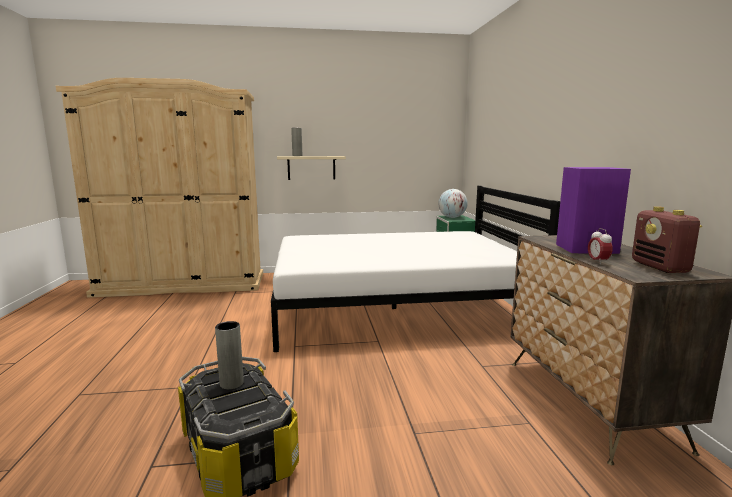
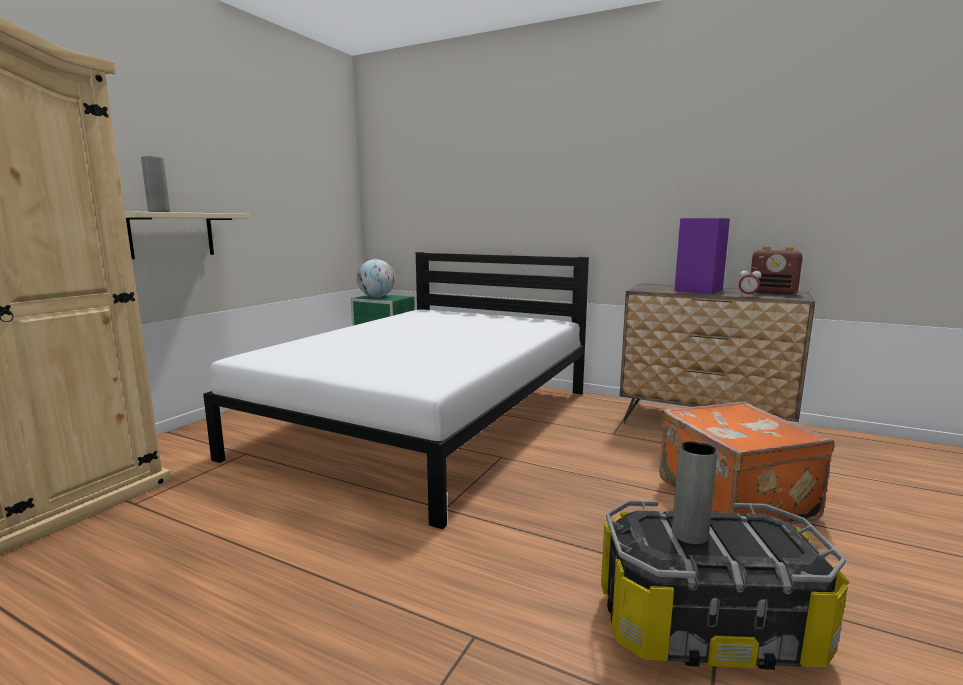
camera: 55 degrees left, 0 degrees up
none -> orange suitcase [659,401,835,524]

